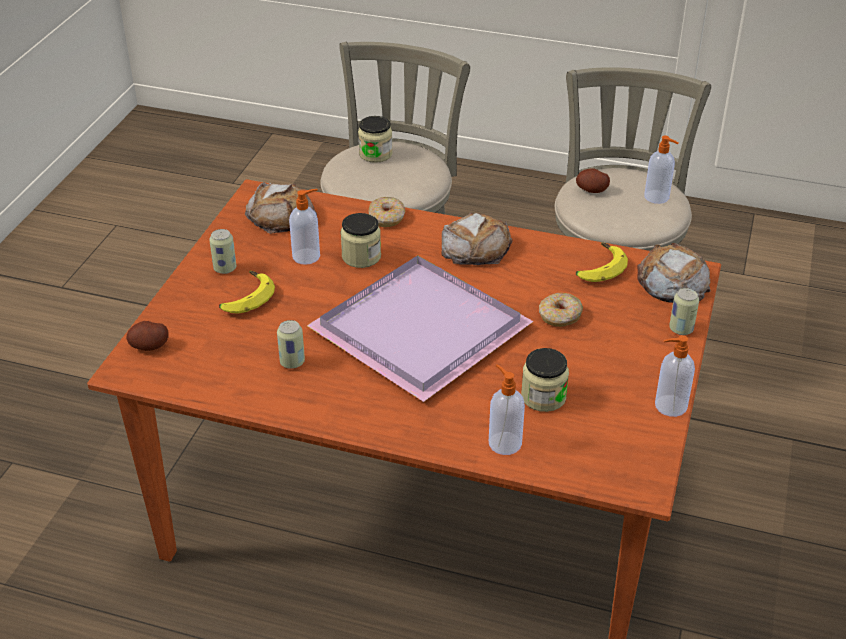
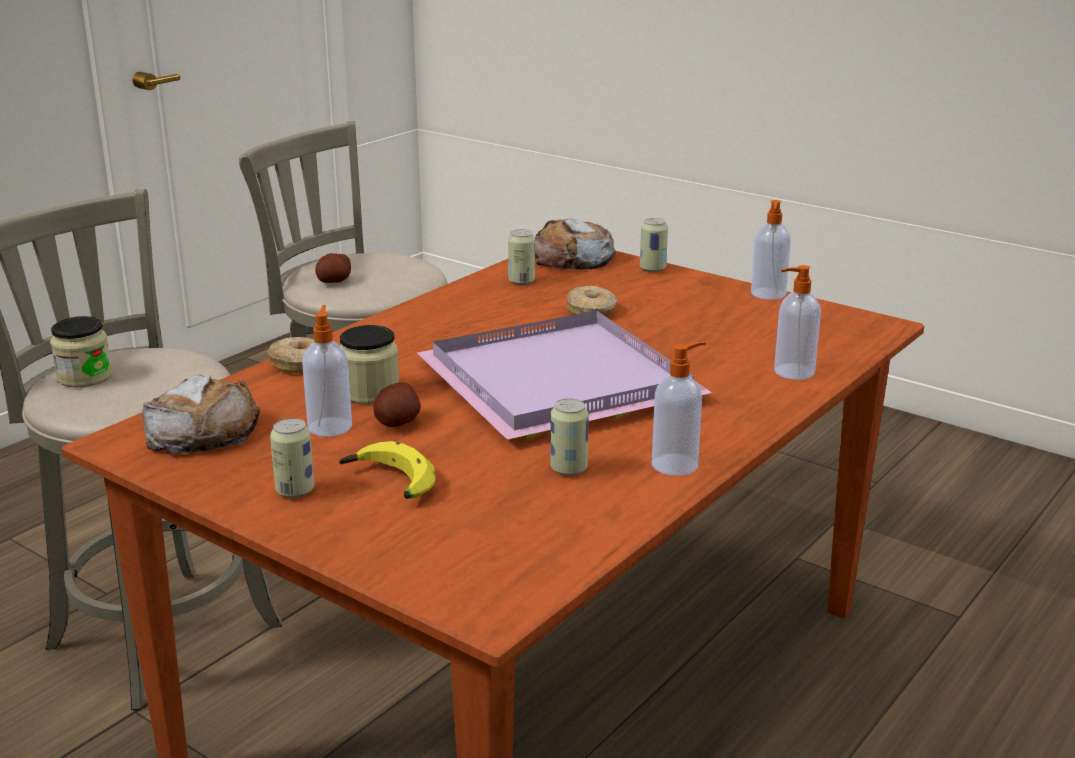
camera: 70 degrees left, 15 degrees down
potato [126,321,169,351] -> potato moved to [373,382,421,427]
bread [441,213,513,265] -> none
jar [521,348,569,412] -> none
banana [576,242,628,282] -> can [508,229,535,285]
soap dispenser [644,135,679,204] -> soap dispenser moved to [652,342,706,476]

